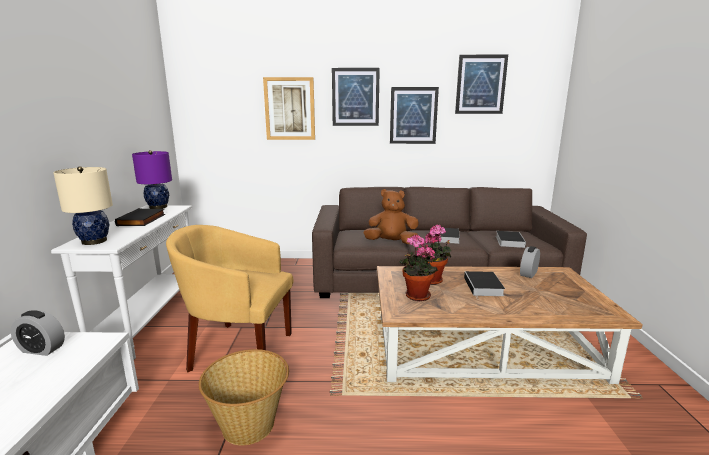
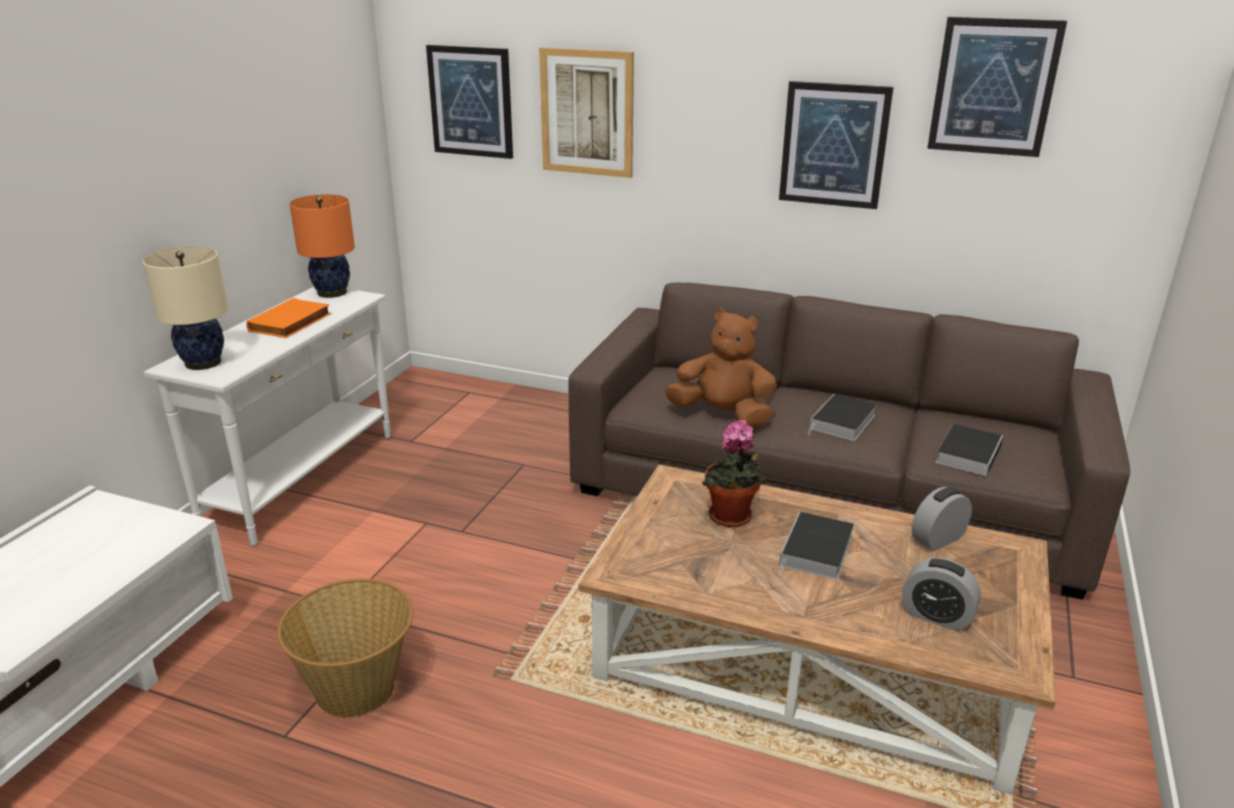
camera: 20 degrees right, 10 degrees up
alarm clock [11,310,65,356] -> alarm clock moved to [902,558,981,631]
black book [115,208,165,226] -> orange book [247,298,331,338]
purple table lamp [132,150,172,209] -> orange table lamp [290,195,355,298]
yellow armchair [166,225,294,372] -> none
picture [332,68,380,126] -> picture moved to [426,45,513,159]
potted plant [399,235,438,301] -> none

